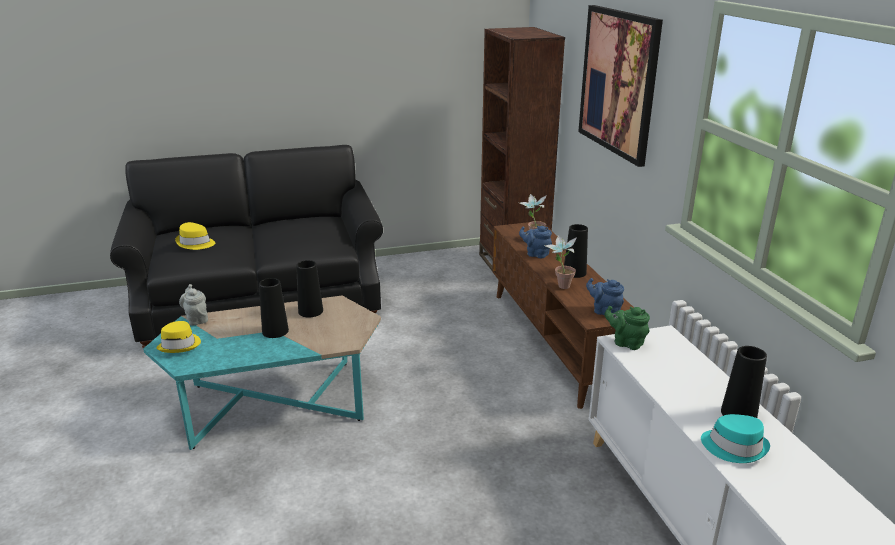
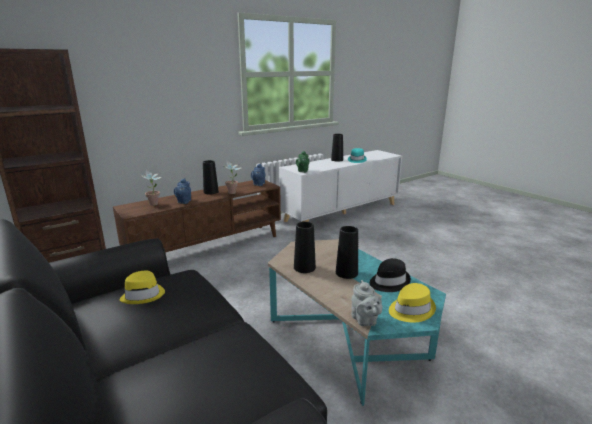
camera: 110 degrees left, 5 degrees down
yellow hat [176,222,215,250] -> yellow hat moved to [119,271,165,304]
grey teapot [179,284,208,325] -> grey teapot turned 60 degrees counterclockwise [351,280,383,326]
picture [578,5,663,167] -> none
none -> black hat [370,258,411,292]

